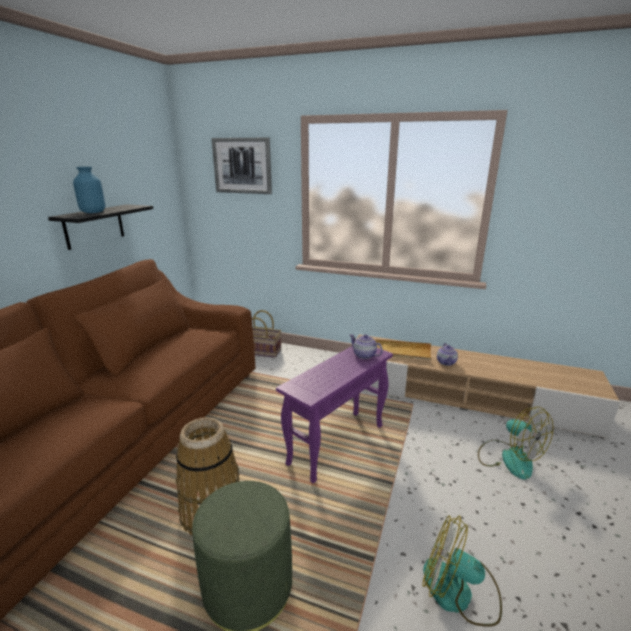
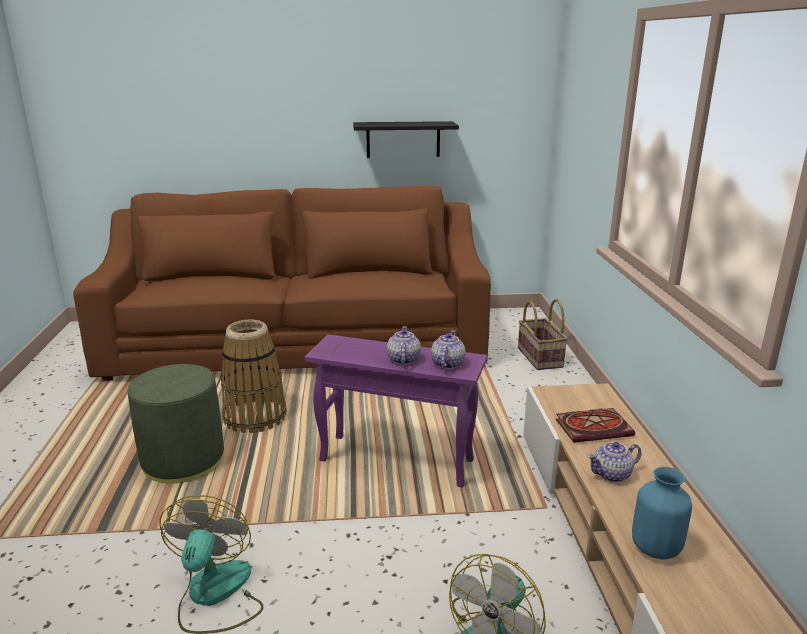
camera: 65 degrees right, 0 degrees up
blue vase [73,167,105,213] -> blue vase moved to [632,467,692,560]
picture [211,138,272,194] -> none
beige tray [375,339,431,360] -> book [555,408,635,443]
none -> teapot [387,326,421,365]

